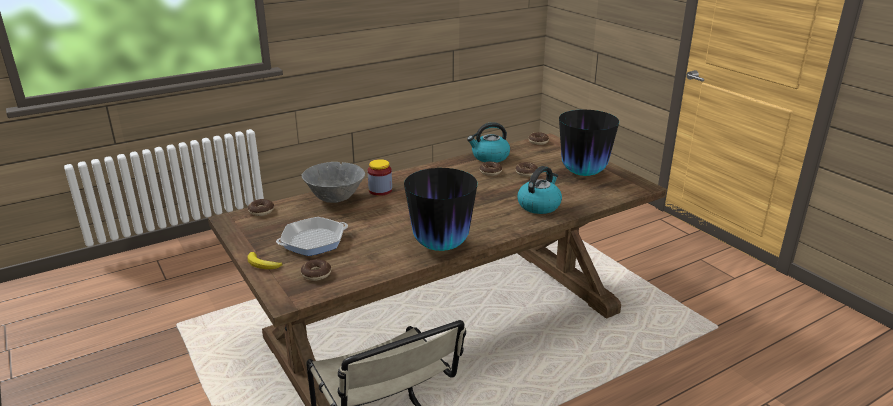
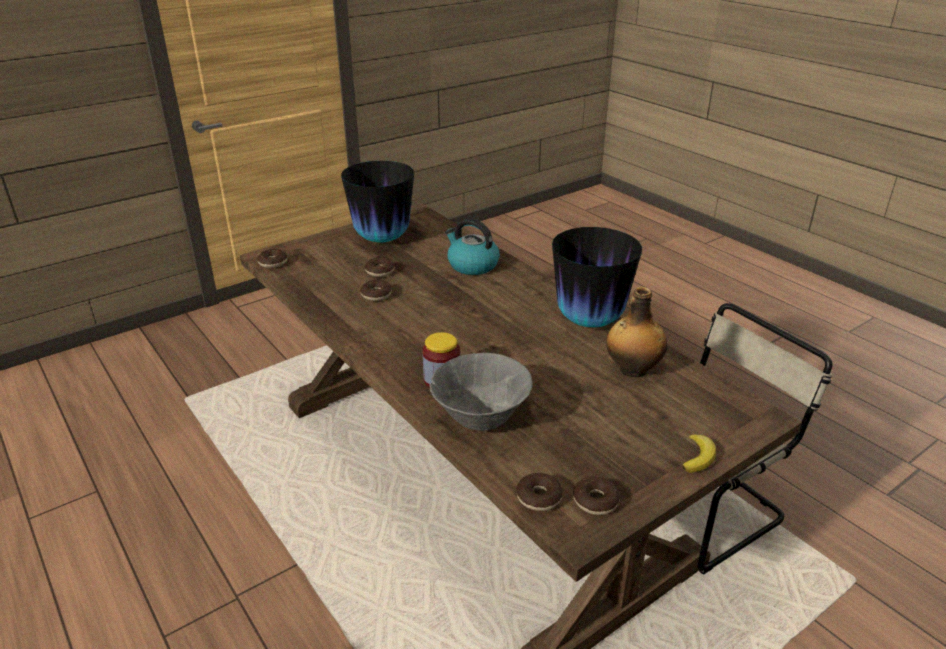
camera: 95 degrees left, 5 degrees up
frying pan [276,217,348,256] -> none
donut [301,259,331,281] -> donut moved to [573,476,620,515]
kettle [467,122,510,163] -> none
none -> bottle [606,287,667,378]

